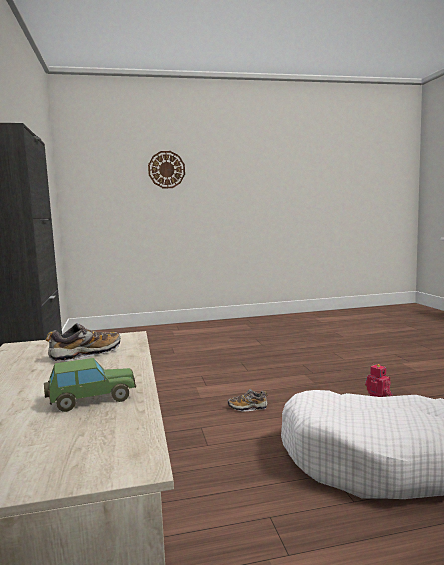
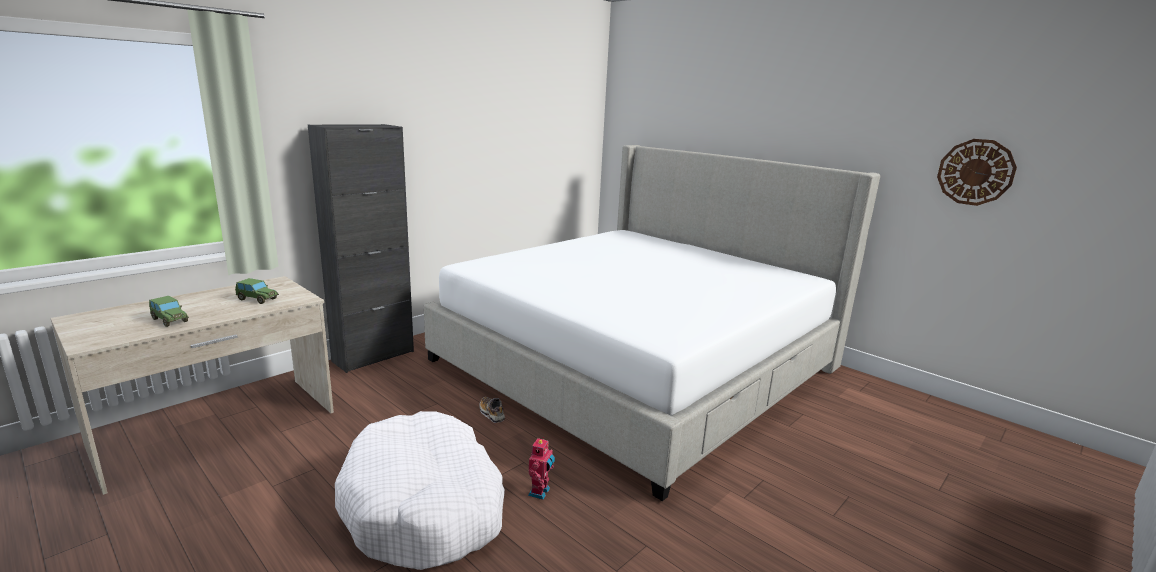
camera: 55 degrees right, 10 degrees up
shoe [46,323,120,361] -> toy car [235,278,279,304]
wall clock [148,151,185,188] -> wall clock moved to [937,139,1017,206]
none -> bed [424,145,880,501]

